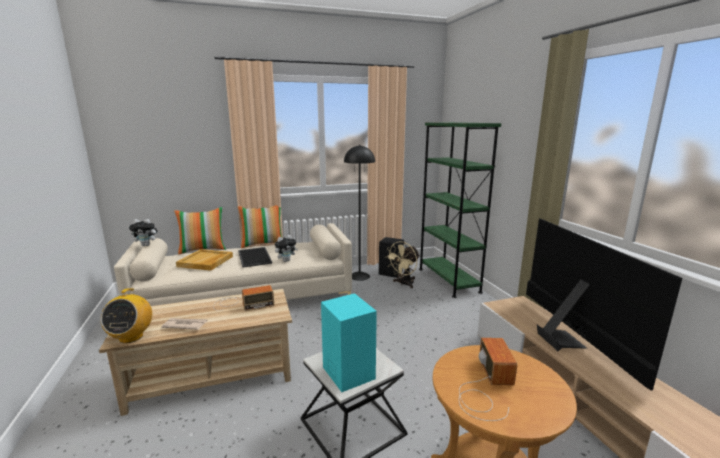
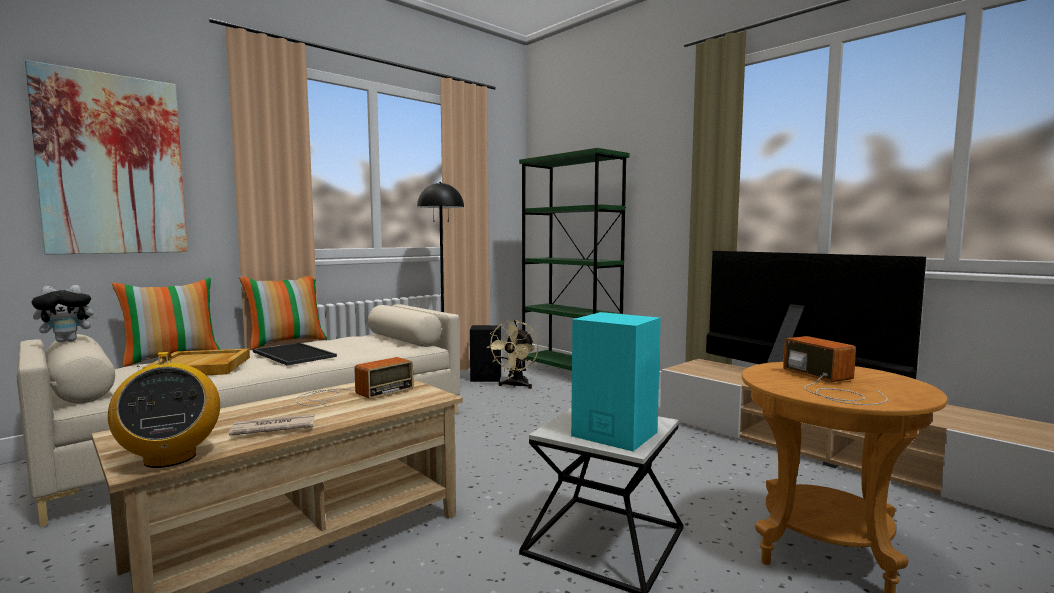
camera: 25 degrees left, 10 degrees down
plush toy [275,235,298,262] -> none
none -> picture [25,60,188,255]

